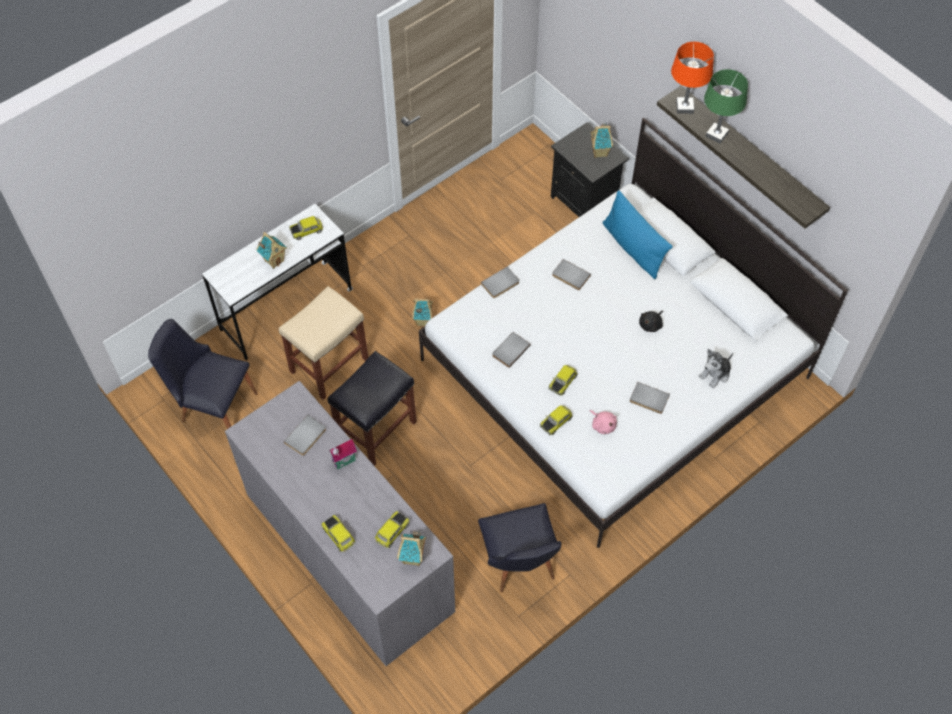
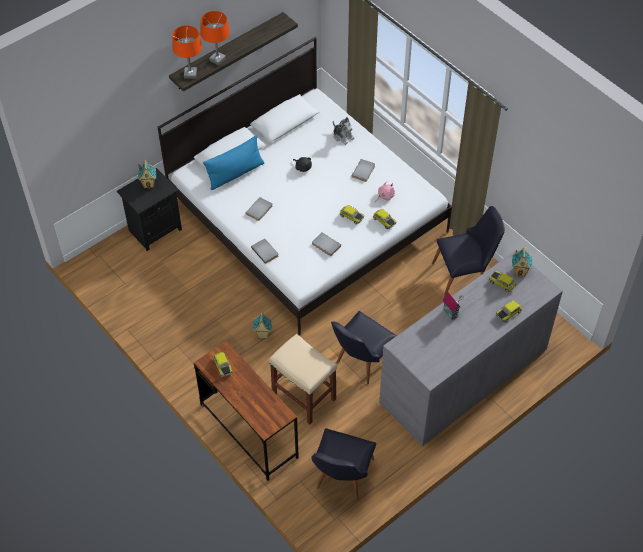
camera: 90 degrees left, 5 degrees down
white desk [202,204,353,360] -> brown desk [194,341,299,481]
toy house [256,232,287,269] -> none
grey book [284,415,326,456] -> none
black stool [328,351,417,466] -> black chair [331,311,397,384]
green table lamp [704,69,748,143] -> orange table lamp [200,11,230,65]

